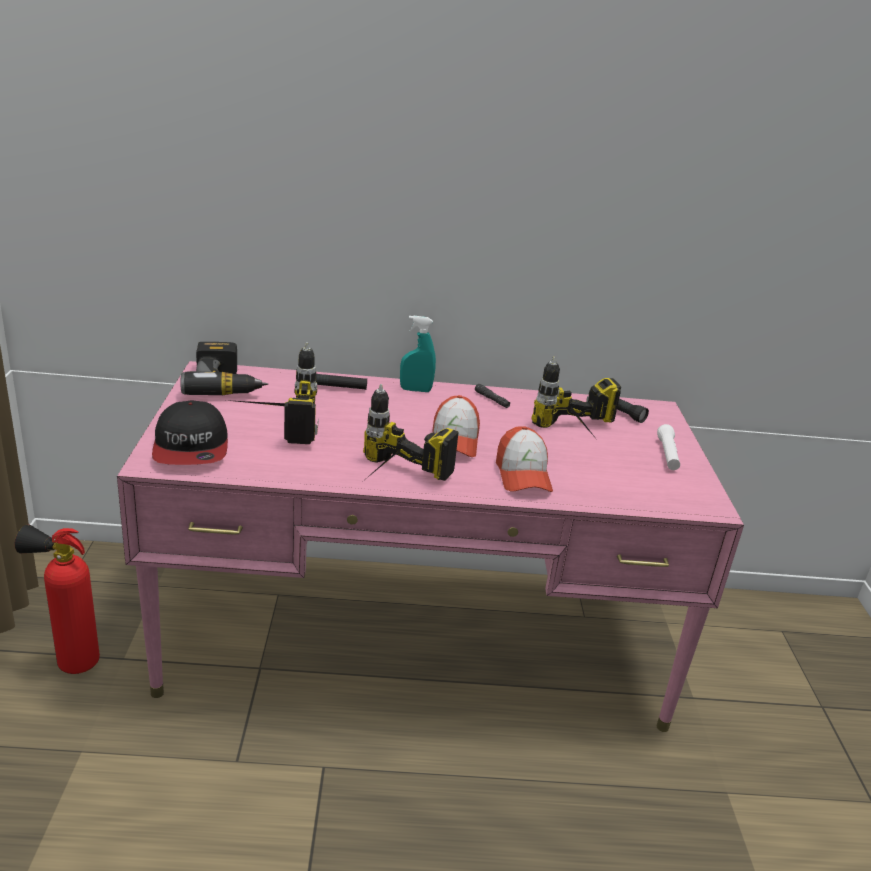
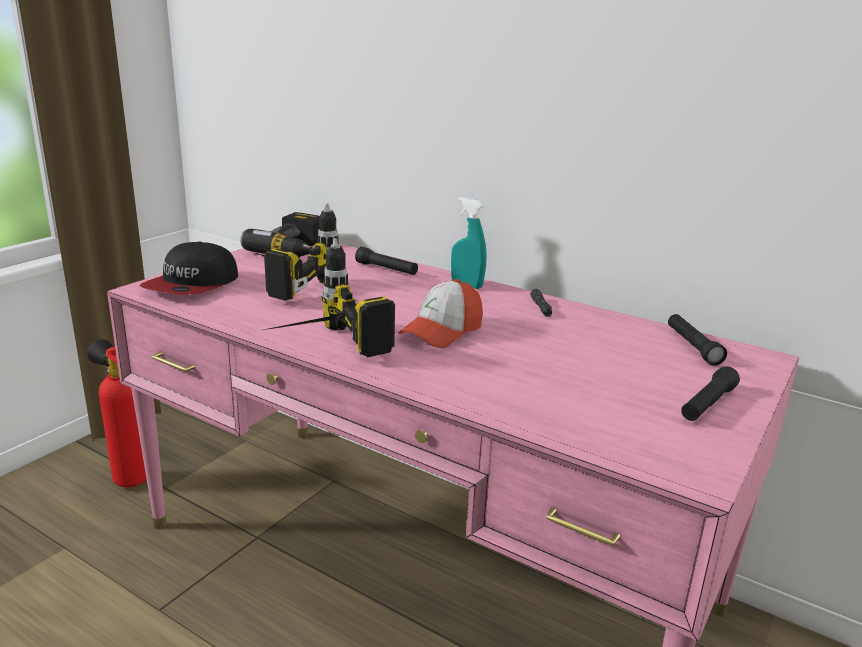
camera: 35 degrees right, 5 degrees down
cap [496,426,553,492] -> none
power drill [531,357,621,436] -> none
white flashlight [657,424,680,470] -> black flashlight [681,366,740,421]

